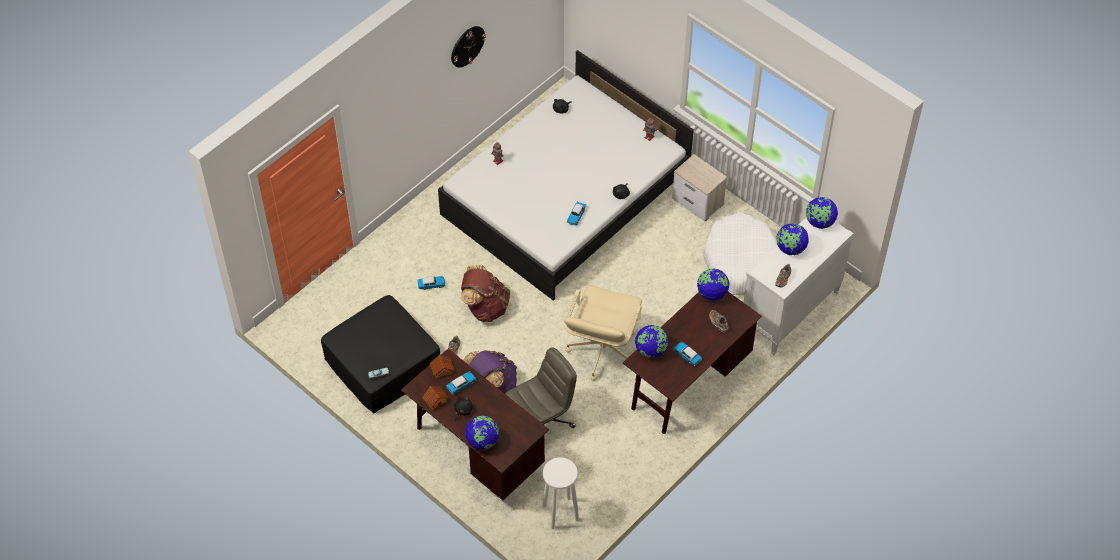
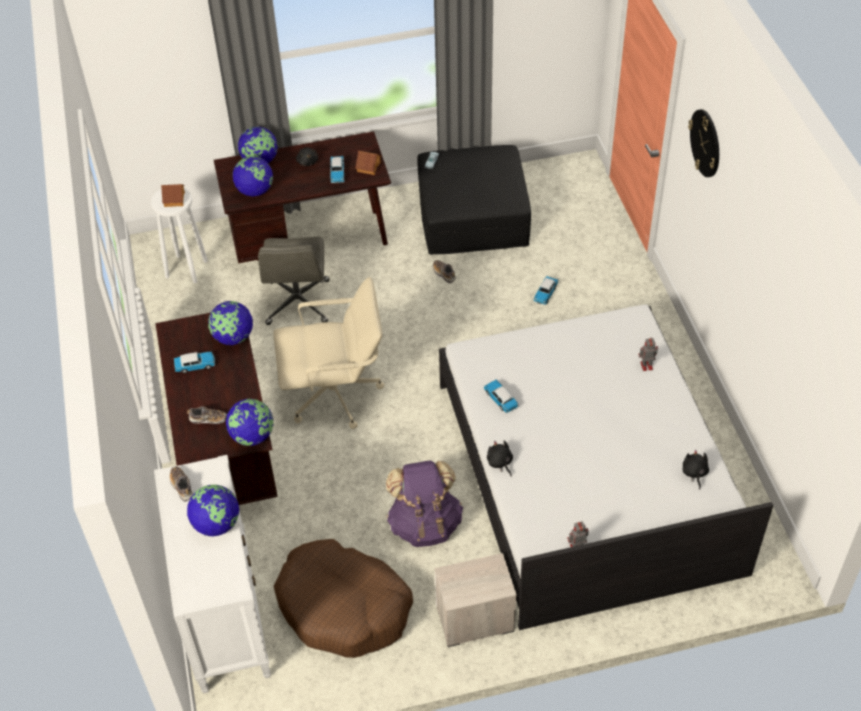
camera: 125 degrees right, 5 degrees down
toy house [422,386,449,410] -> toy house moved to [161,184,185,207]
wall clock [451,26,486,68] -> wall clock moved to [688,109,719,177]
brown backpack [461,265,510,322] -> none
purple backpack [463,350,517,394] -> purple backpack moved to [386,460,463,547]
beige office chair [564,285,642,381] -> beige office chair turned 120 degrees clockwise [273,277,384,429]
white dog bed [703,212,777,295] -> brown dog bed [274,539,413,658]
globe [806,197,838,229] -> globe moved to [232,156,273,197]

